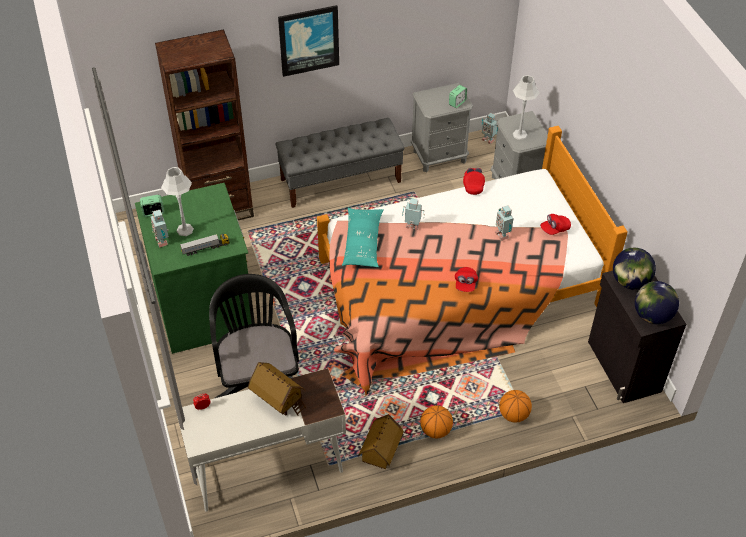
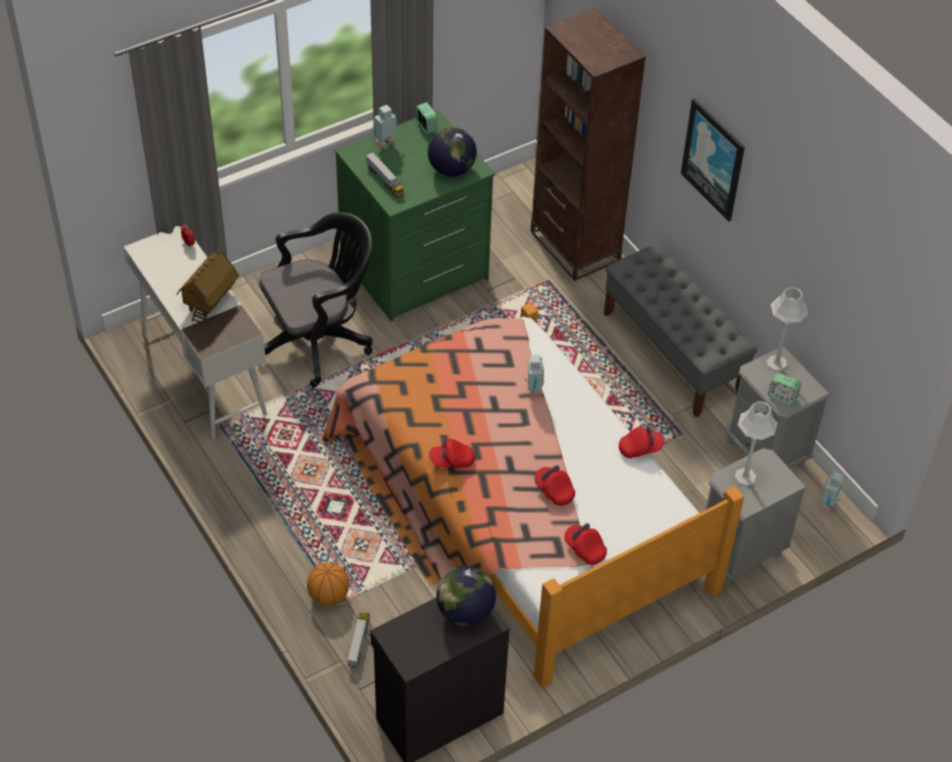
camera: 75 degrees right, 0 degrees up
grey table lamp [161,167,194,236] -> grey table lamp moved to [766,287,808,371]
turquoise pillow [342,208,384,267] -> none
toy house [358,414,404,469] -> none
basketball [420,405,453,439] -> none
toy robot [495,205,514,241] -> red cap [535,465,575,506]
globe [635,281,679,324] -> globe moved to [428,127,477,177]
none -> toy truck [347,610,370,667]

